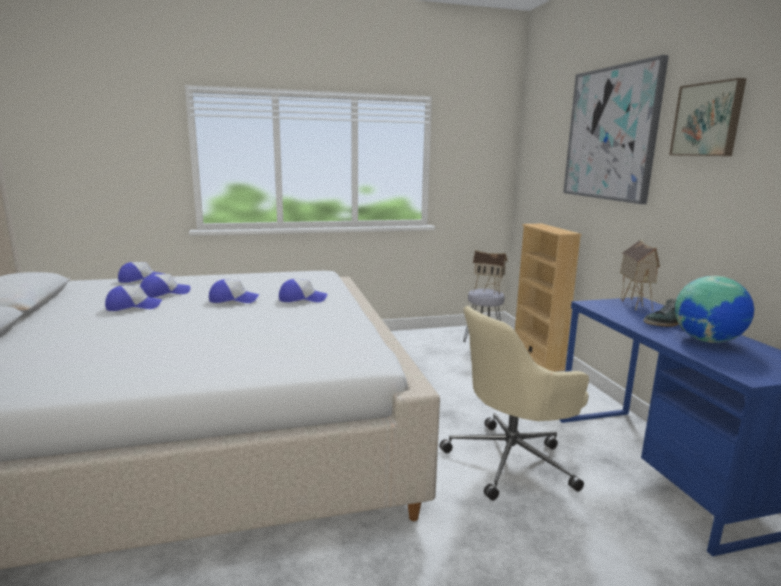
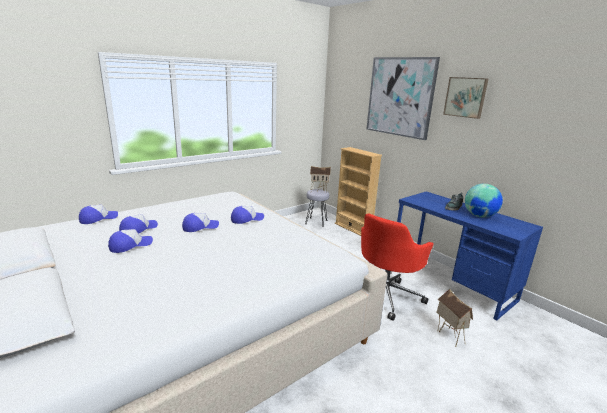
camera: 25 degrees left, 5 degrees up
beige office chair [439,306,589,501] -> red office chair [361,214,434,321]
toy house [620,239,660,311] -> toy house moved to [437,289,473,347]

